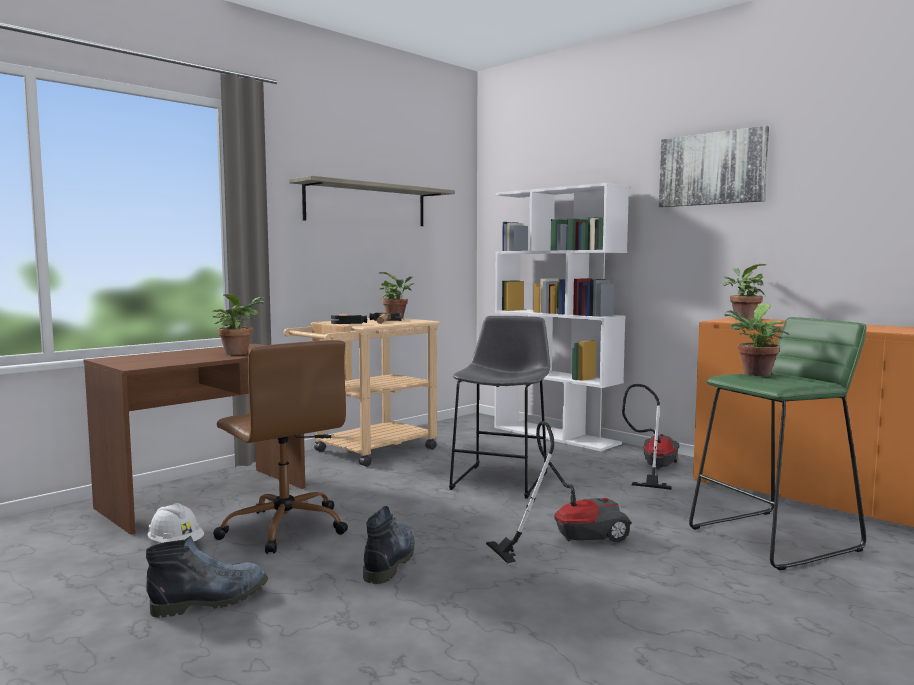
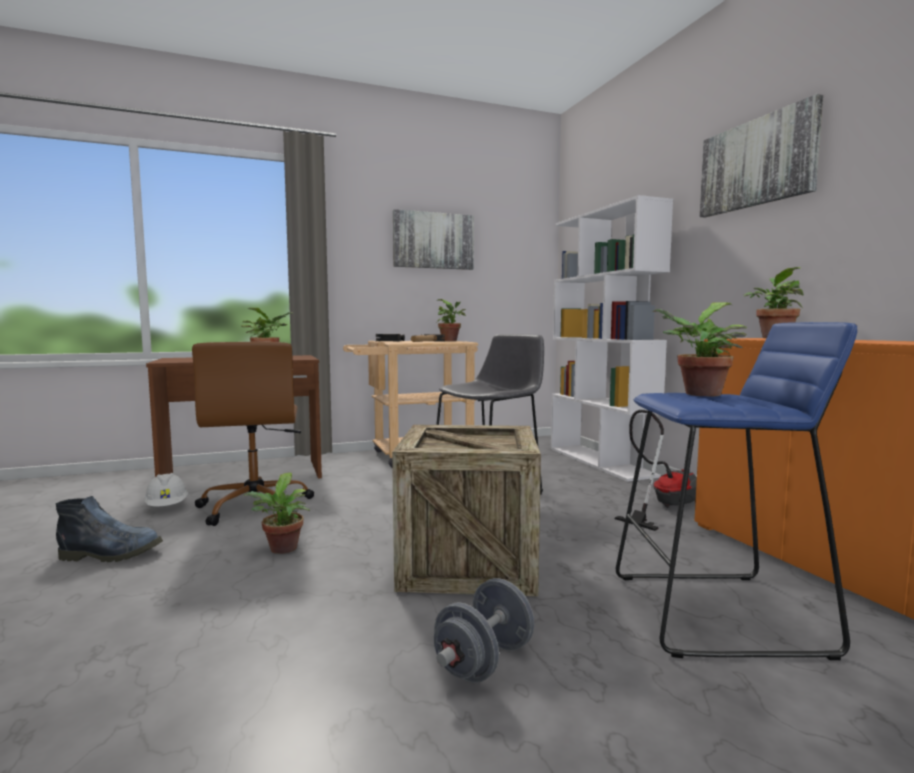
camera: 25 degrees right, 0 degrees up
shelf [289,176,455,226] -> picture [393,209,474,270]
boot [363,506,414,584] -> potted plant [242,472,310,554]
vacuum cleaner [486,421,631,564] -> crate [392,425,541,596]
green stool [689,317,867,570] -> blue stool [616,322,857,660]
none -> grey dumbbell [434,578,534,683]

